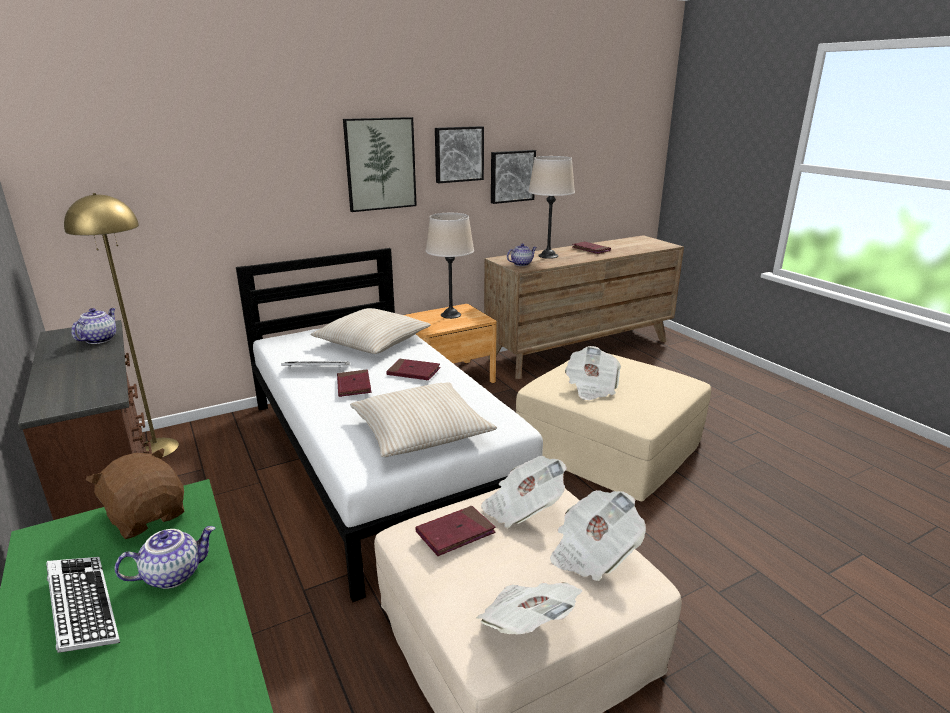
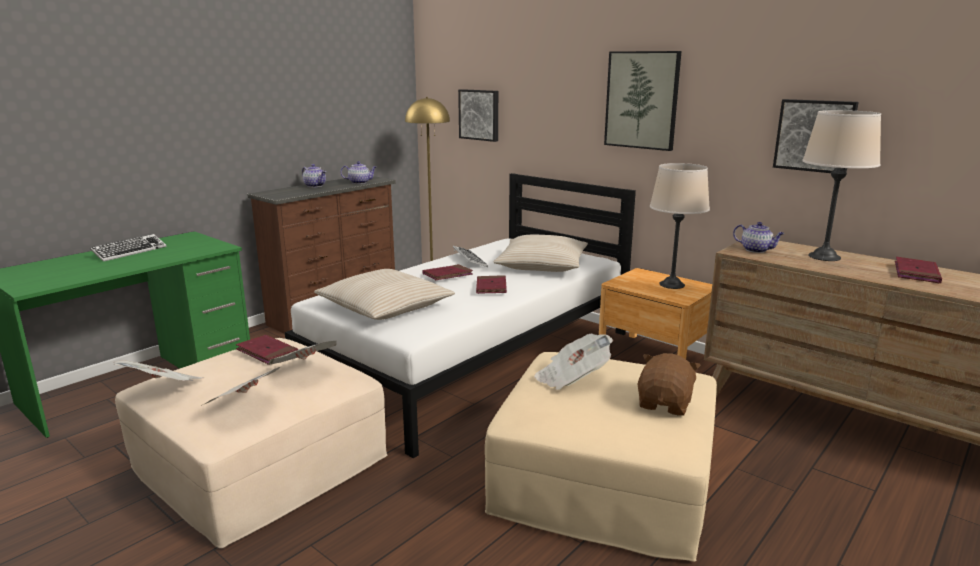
camera: 70 degrees right, 5 degrees down
brown plush toy [86,448,185,539] -> brown plush toy moved to [638,353,701,416]
teapot [115,526,215,589] -> teapot moved to [302,164,326,187]
picture [435,126,484,183] -> picture moved to [458,89,498,142]

